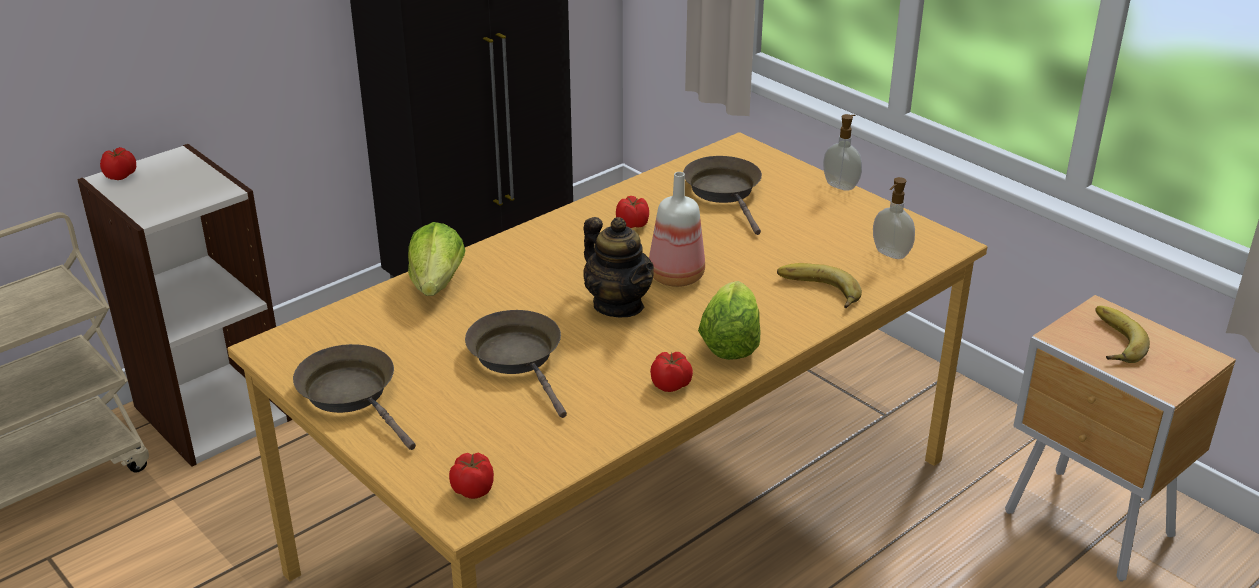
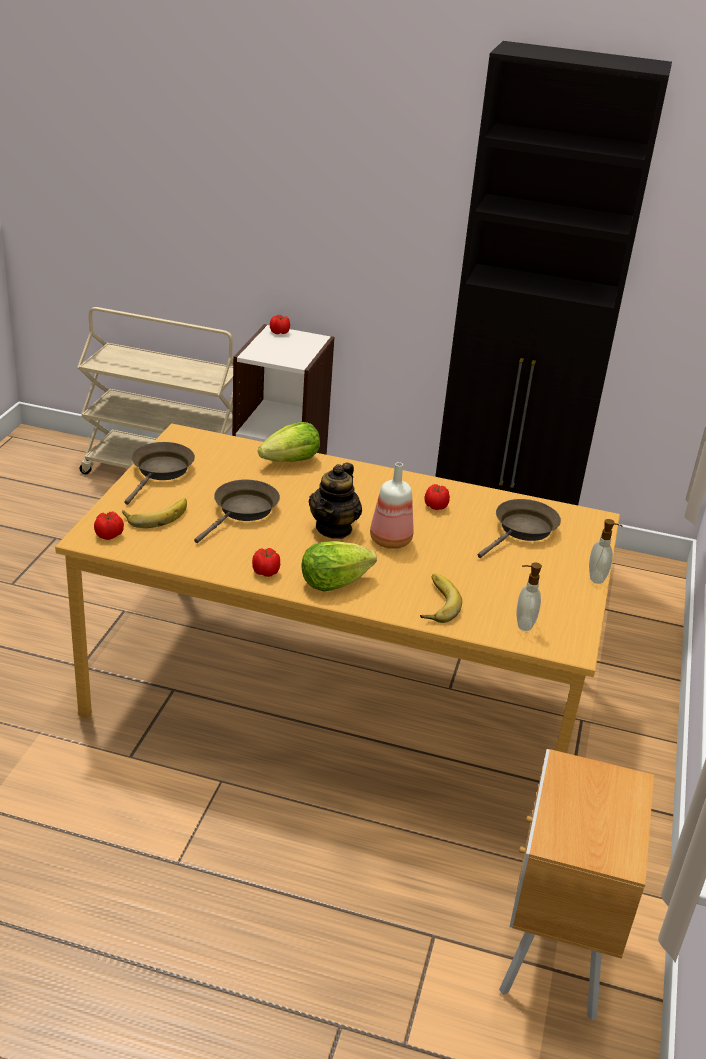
camera: 55 degrees right, 0 degrees up
banana [1095,306,1150,363] -> banana moved to [122,498,187,528]

